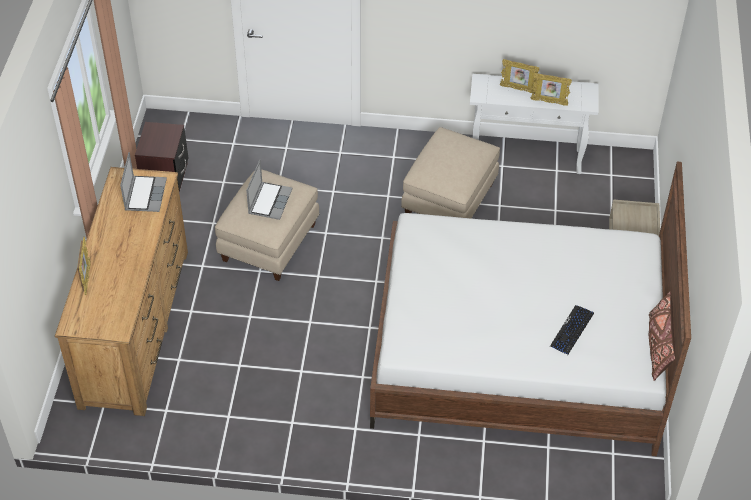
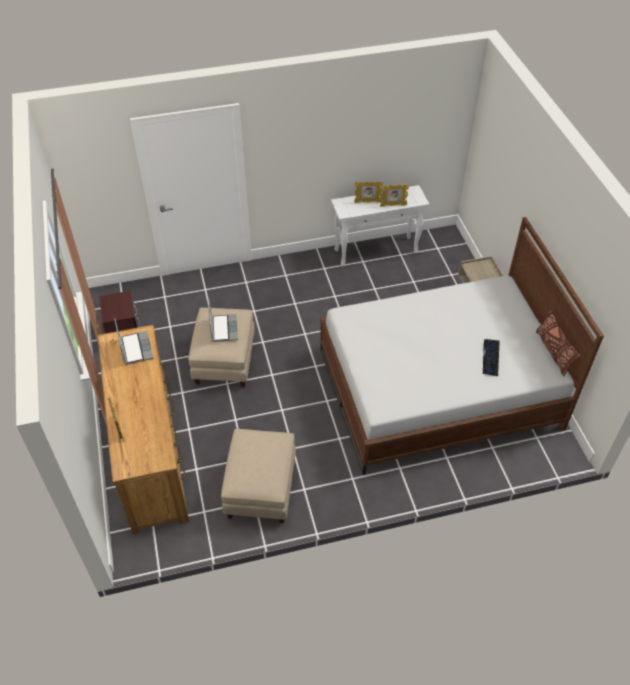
camera: 20 degrees left, 0 degrees up
beige ottoman [401,127,500,218] -> beige ottoman moved to [221,429,296,523]

